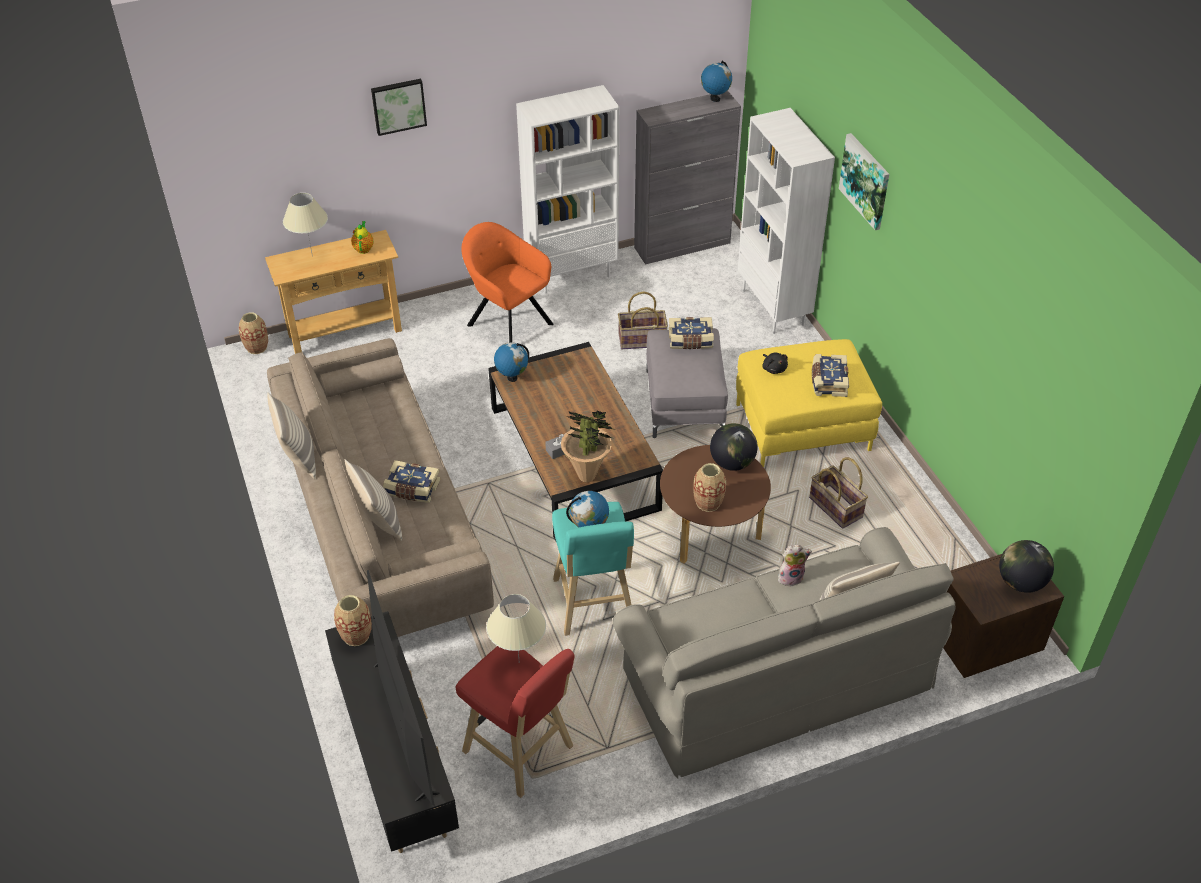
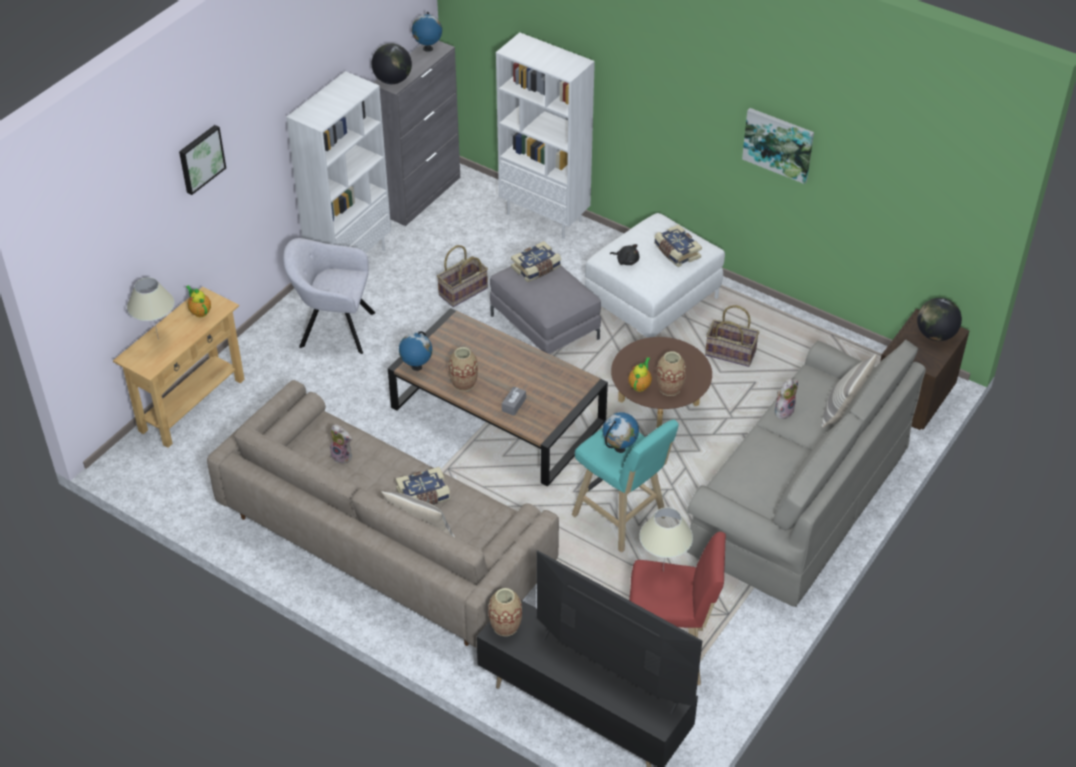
camera: 35 degrees left, 0 degrees up
vase [239,312,268,354] -> vase moved to [449,347,478,391]
pillow [267,393,316,479] -> none
orange armchair [461,222,554,343] -> grey armchair [283,238,375,354]
potted plant [561,411,615,483] -> none
globe [710,423,758,471] -> globe moved to [372,44,412,84]
yellow ottoman [736,339,882,467] -> white ottoman [585,213,725,338]
picture [839,133,889,230] -> picture moved to [742,108,814,184]
none -> plush toy [330,424,352,464]
none -> teapot [628,357,652,392]

